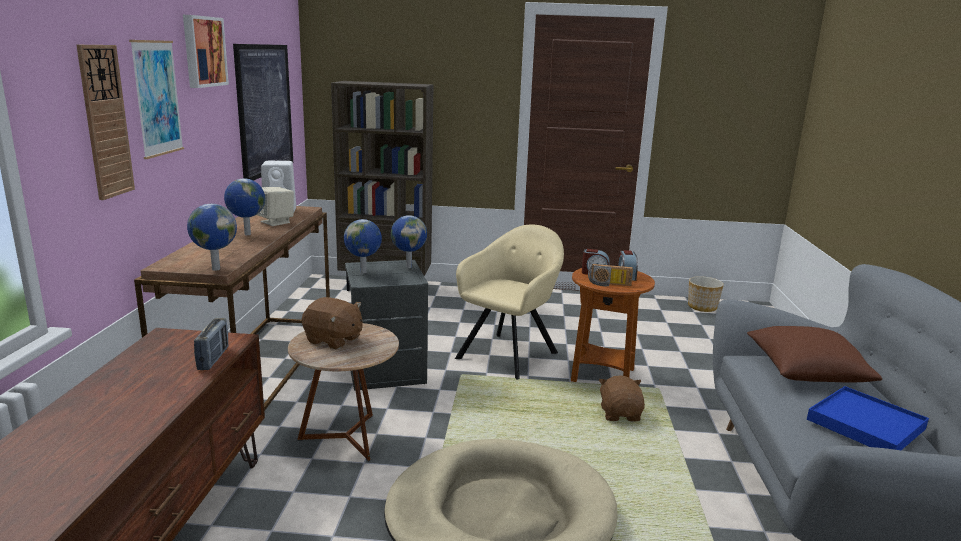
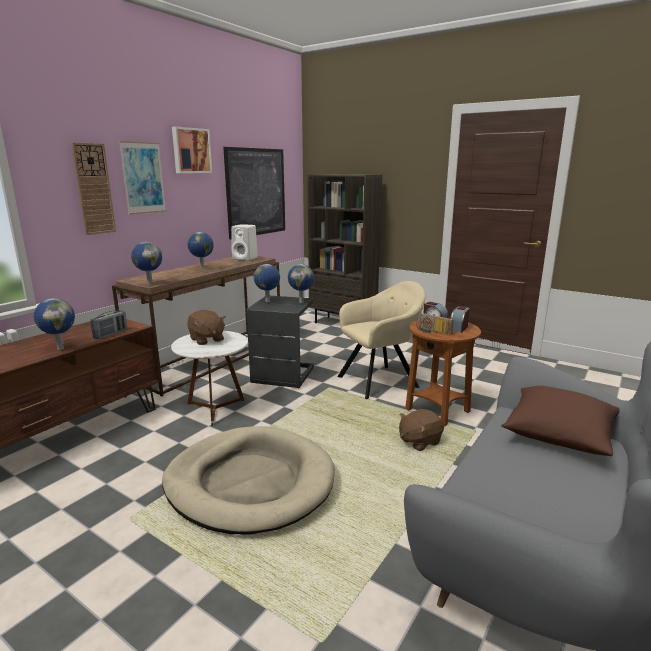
camera: 30 degrees right, 0 degrees up
beige speaker [257,187,294,226] -> none
brown side table [288,323,399,462] -> white side table [171,331,248,426]
brown plush toy [599,376,645,421] -> brown plush toy turned 150 degrees counterclockwise [399,409,444,451]
planter [688,276,724,312] -> none
blue tray [807,386,929,450] -> none
none -> globe [34,298,75,350]

